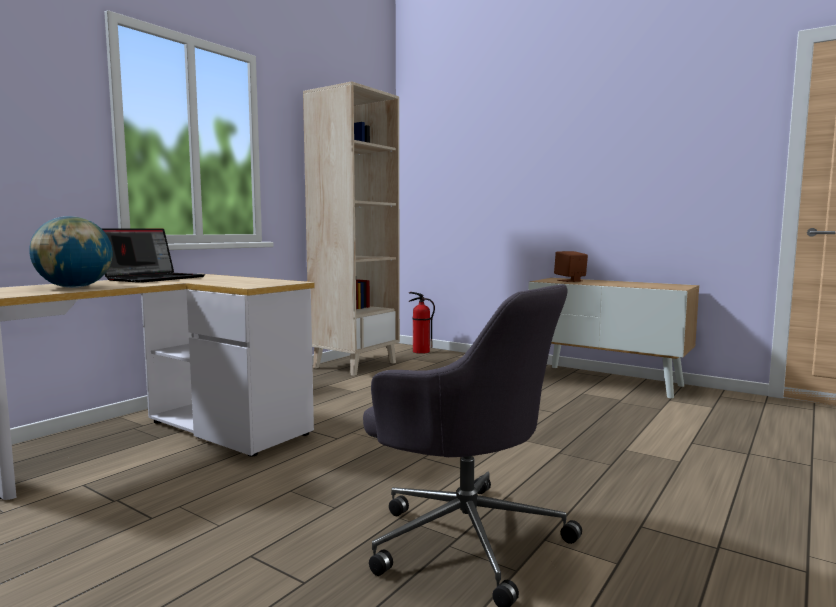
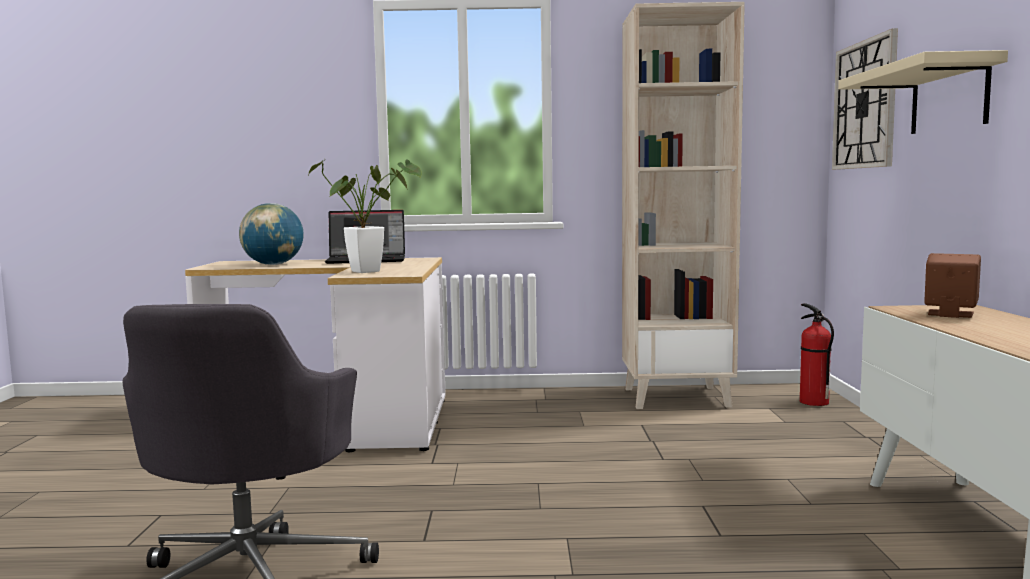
camera: 55 degrees right, 0 degrees up
none -> potted plant [309,159,422,273]
none -> wall clock [832,28,898,170]
none -> beige shelf [838,50,1008,134]

